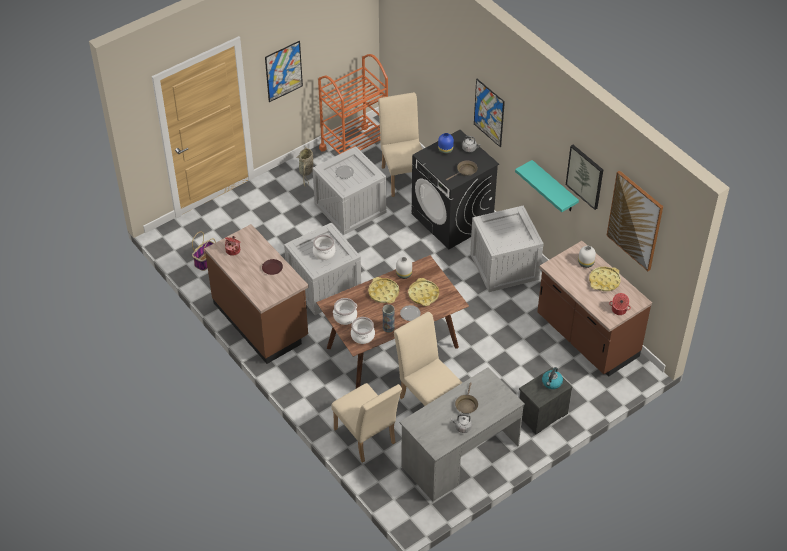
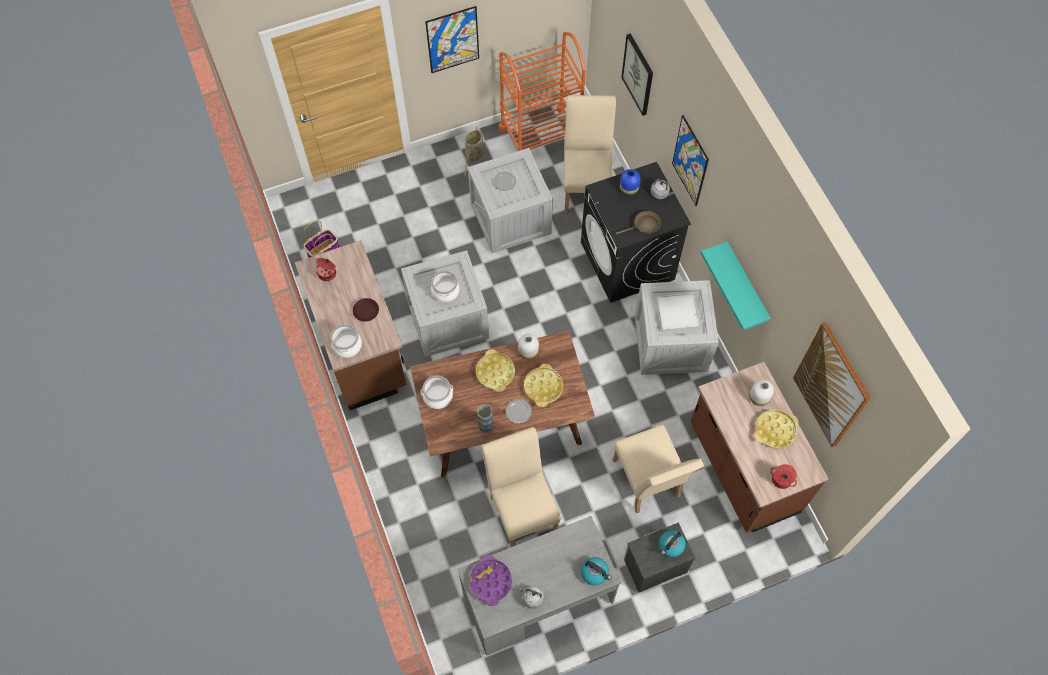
camera: 15 degrees right, 15 degrees up
beige chair [331,383,402,463] -> beige chair moved to [613,425,704,513]
cooking pot [351,317,375,344] -> cooking pot moved to [330,324,362,358]
brown frying pan [455,382,478,414] -> none
picture [566,145,603,210] -> picture moved to [621,33,653,116]
none -> purple tray [469,555,512,606]
none -> kettle [581,557,612,585]
none -> white tray [656,293,700,332]

